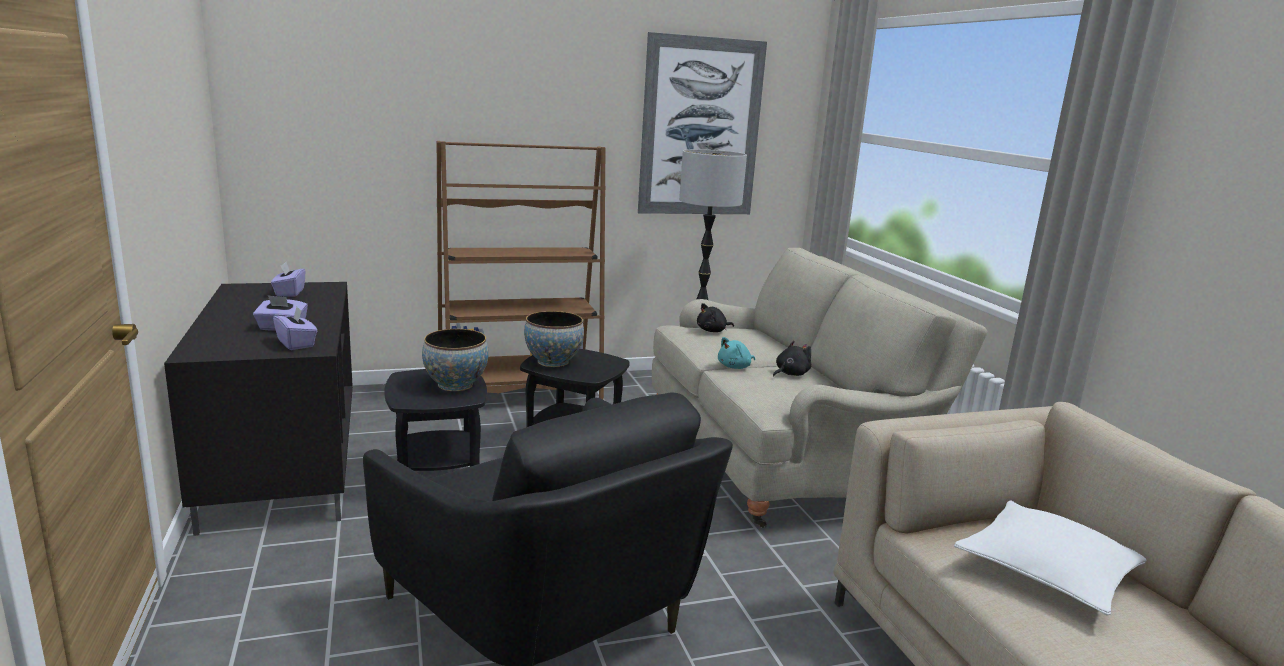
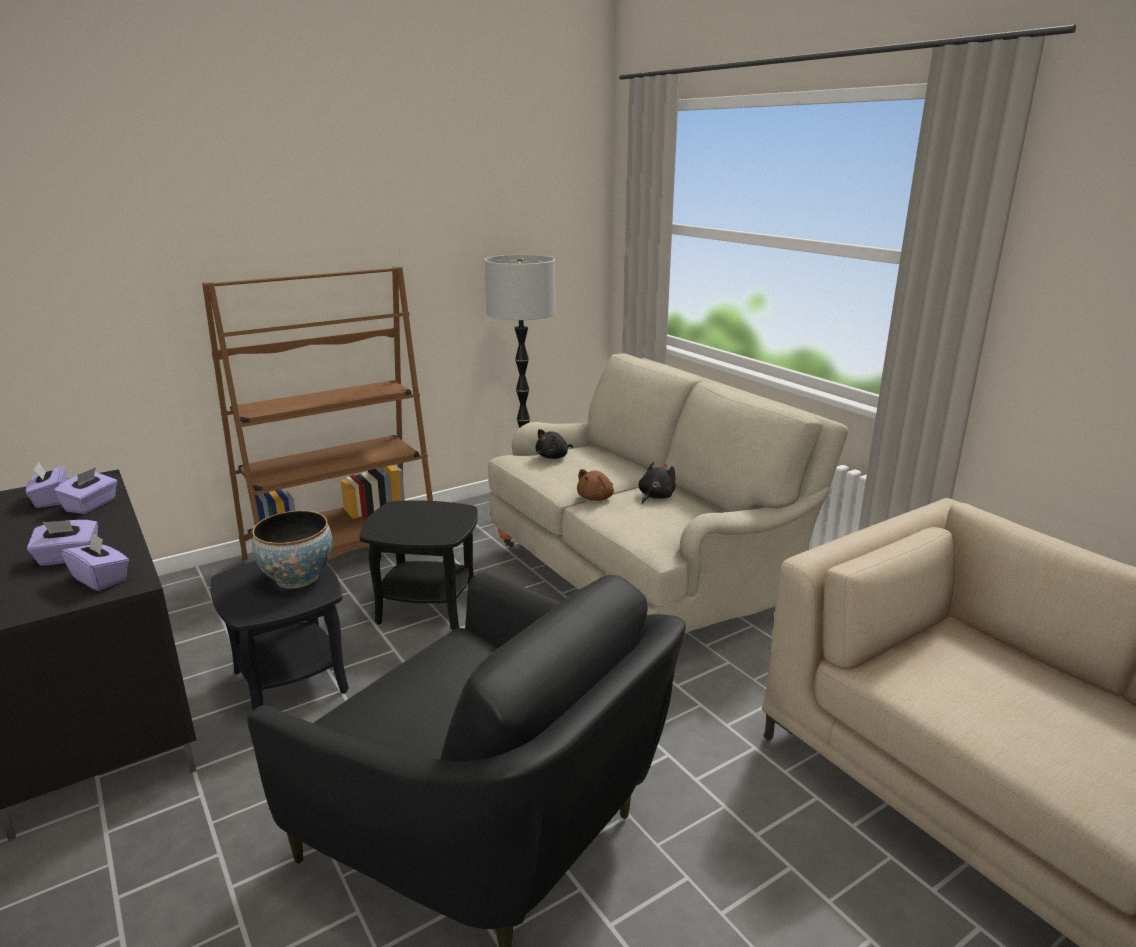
camera: 15 degrees left, 5 degrees up
bowl [524,311,584,367] -> none
picture [638,32,767,214] -> none
turquoise plush toy [718,337,755,369] -> brown plush toy [577,469,614,501]
white pillow [954,500,1146,616] -> none
none -> purple tissue box [54,467,117,514]

